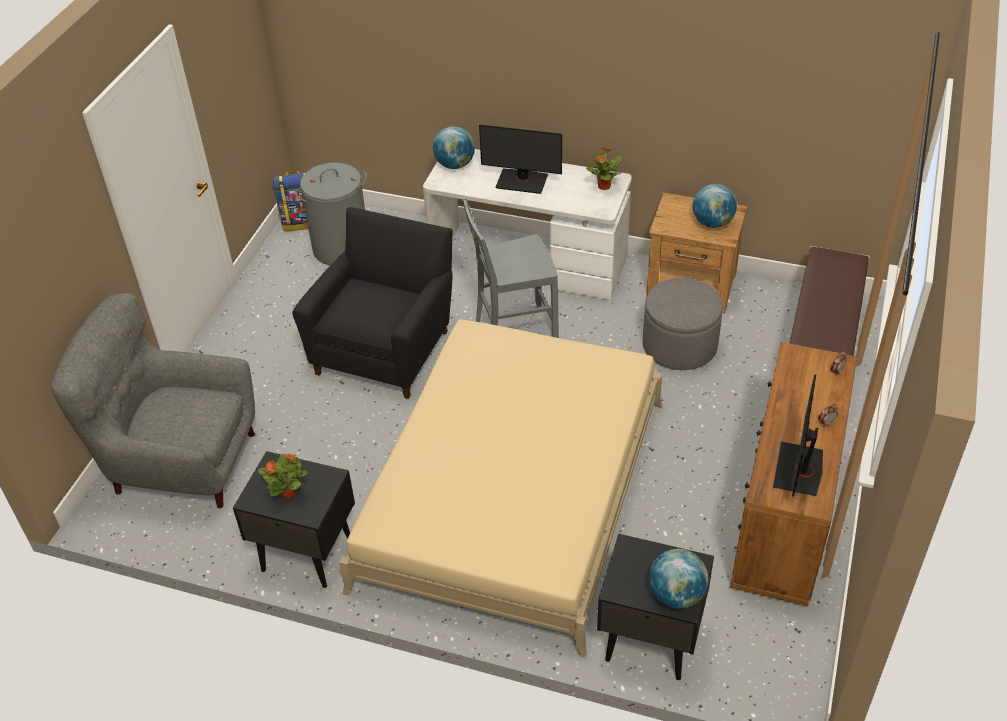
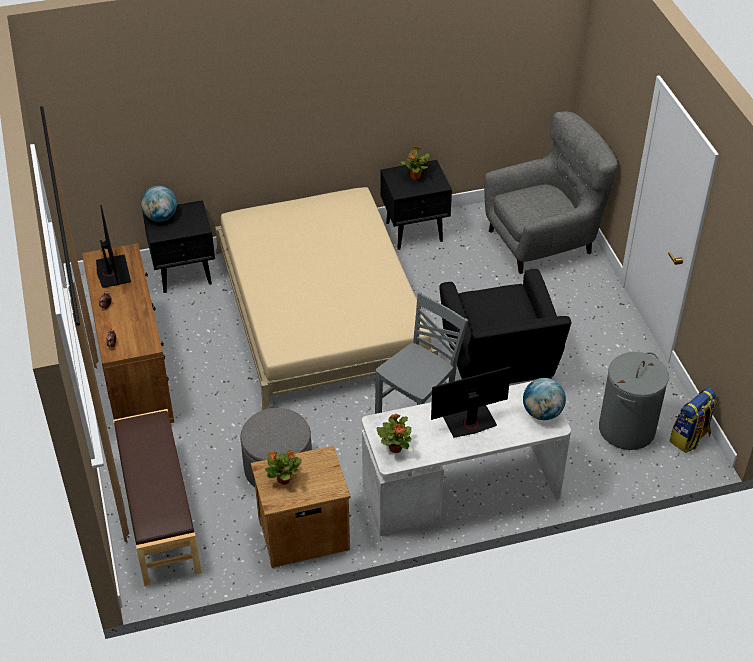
camera: 145 degrees right, 0 degrees up
globe [693,184,737,228] -> potted plant [265,450,302,485]

